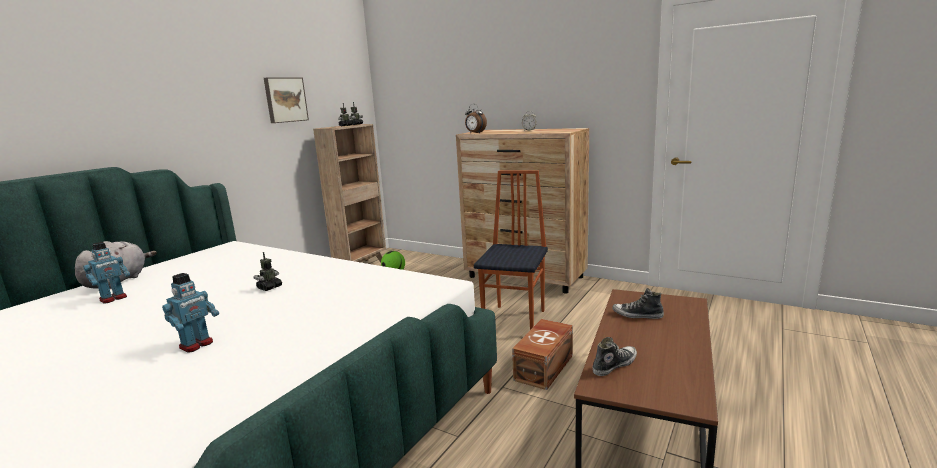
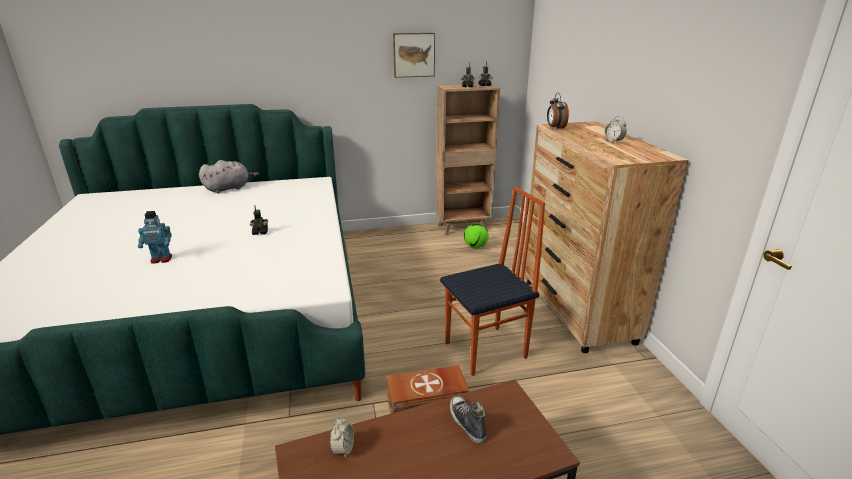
camera: 45 degrees right, 10 degrees up
toy robot [83,242,130,303] -> none
shoe [592,337,637,376] -> alarm clock [330,417,354,458]

